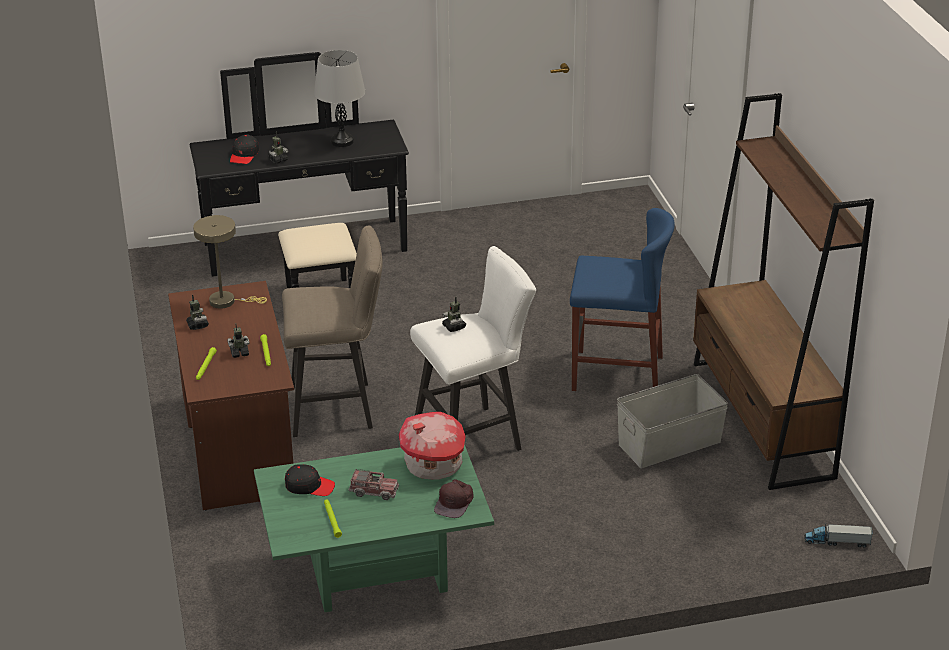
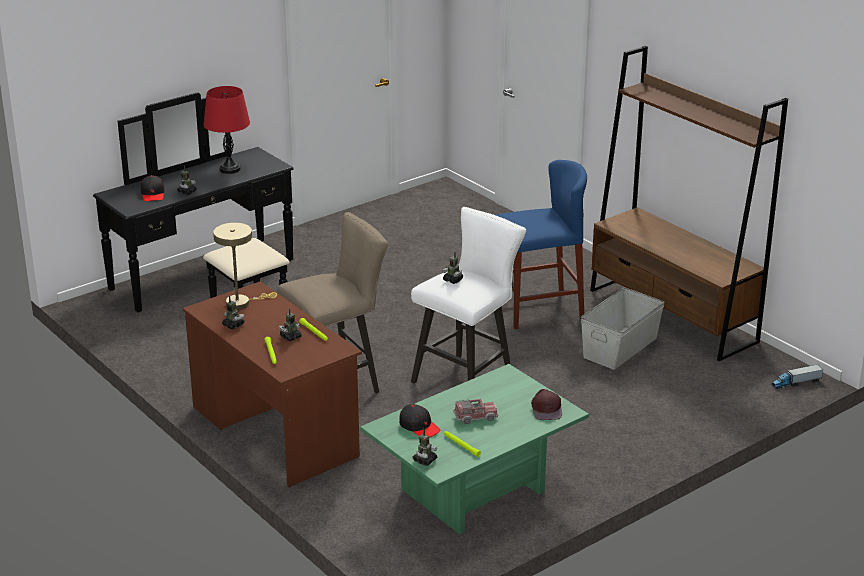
camera: 25 degrees left, 5 degrees down
black cap [285,464,335,496] -> black cap turned 60 degrees clockwise [399,404,440,438]
grey table lamp [314,50,365,147] -> red table lamp [203,86,250,174]
toy house [399,412,466,480] -> none
none -> toy robot [413,429,437,466]

